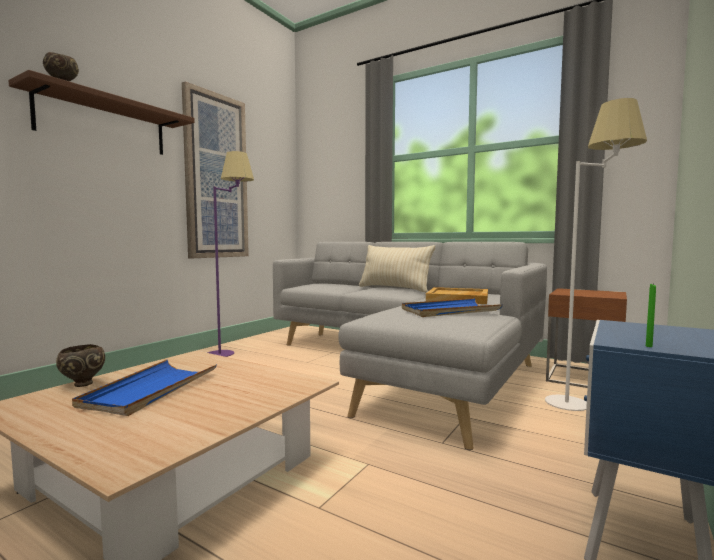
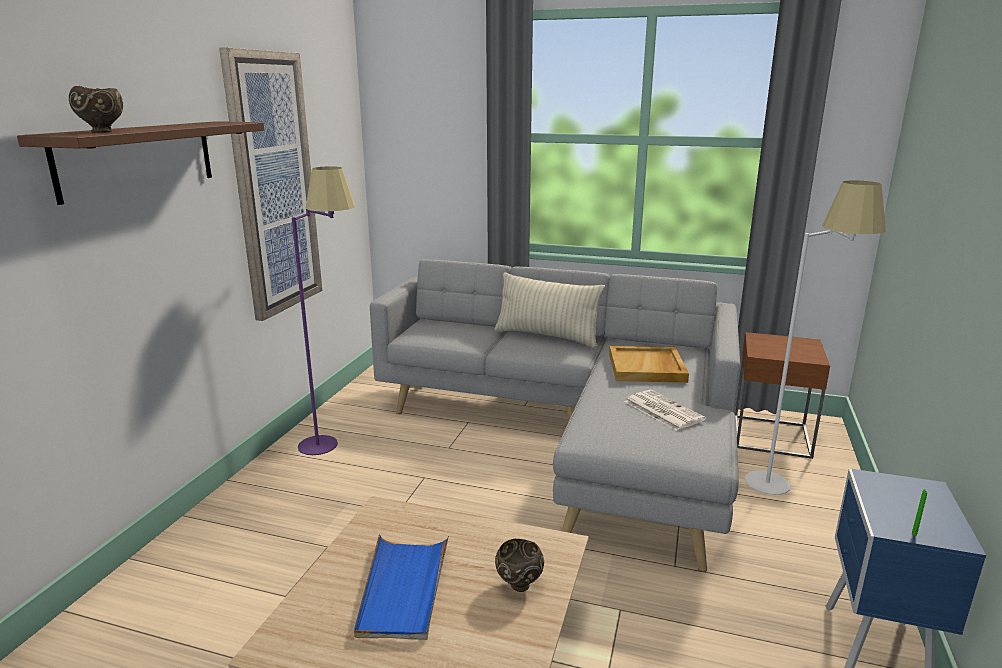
camera: 15 degrees left, 15 degrees up
brown bowl [56,344,105,387] -> brown bowl moved to [495,539,544,592]
blue tray [402,298,503,317] -> newspaper [624,390,706,431]

